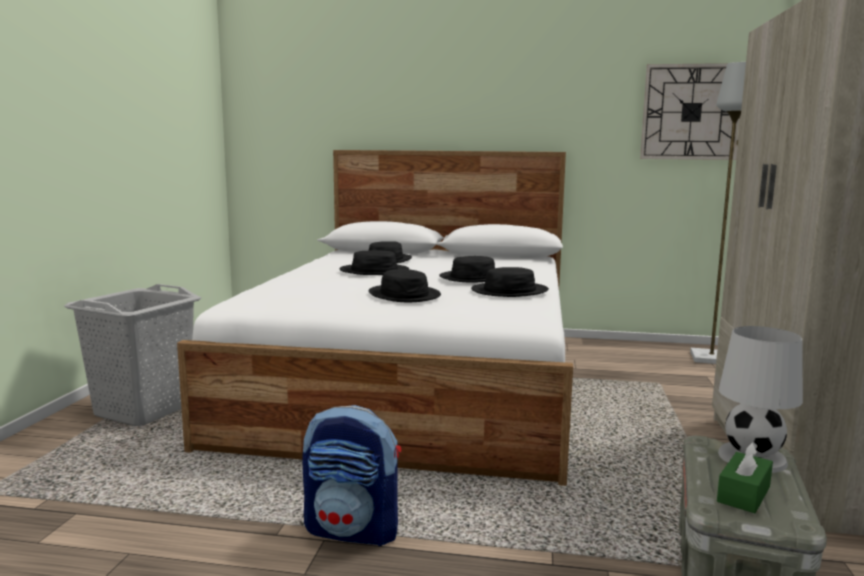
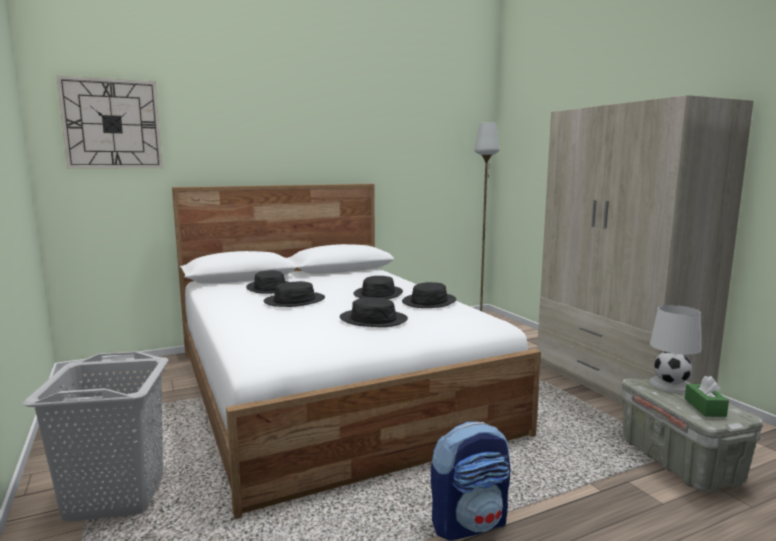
camera: 35 degrees left, 0 degrees up
wall clock [640,63,741,160] -> wall clock moved to [57,76,163,169]

